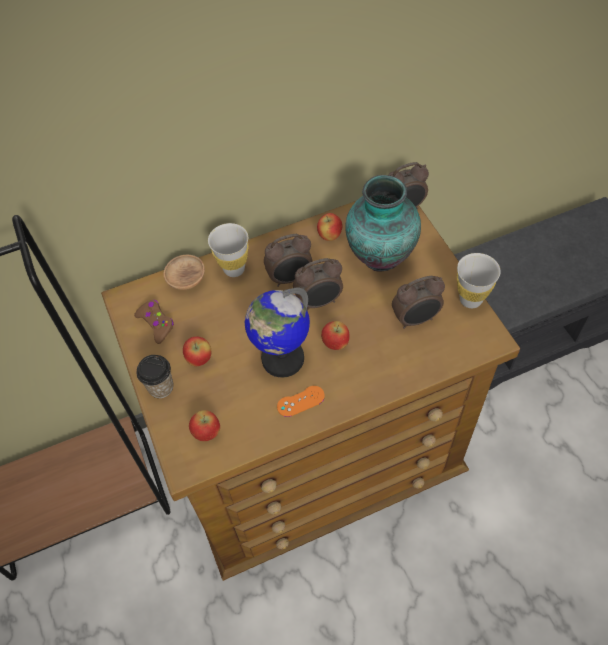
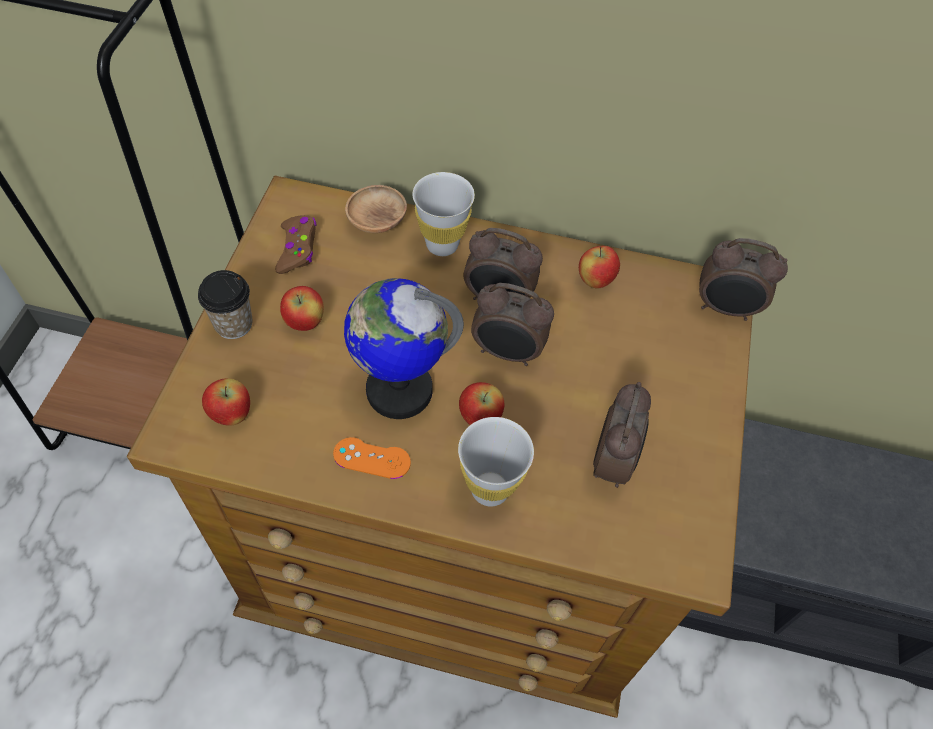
camera: 30 degrees right, 0 degrees up
vase [345,175,421,272] -> none
alarm clock [392,276,445,329] -> alarm clock turned 90 degrees counterclockwise [593,382,651,488]
white cup [457,253,501,308] -> white cup moved to [458,417,534,506]

